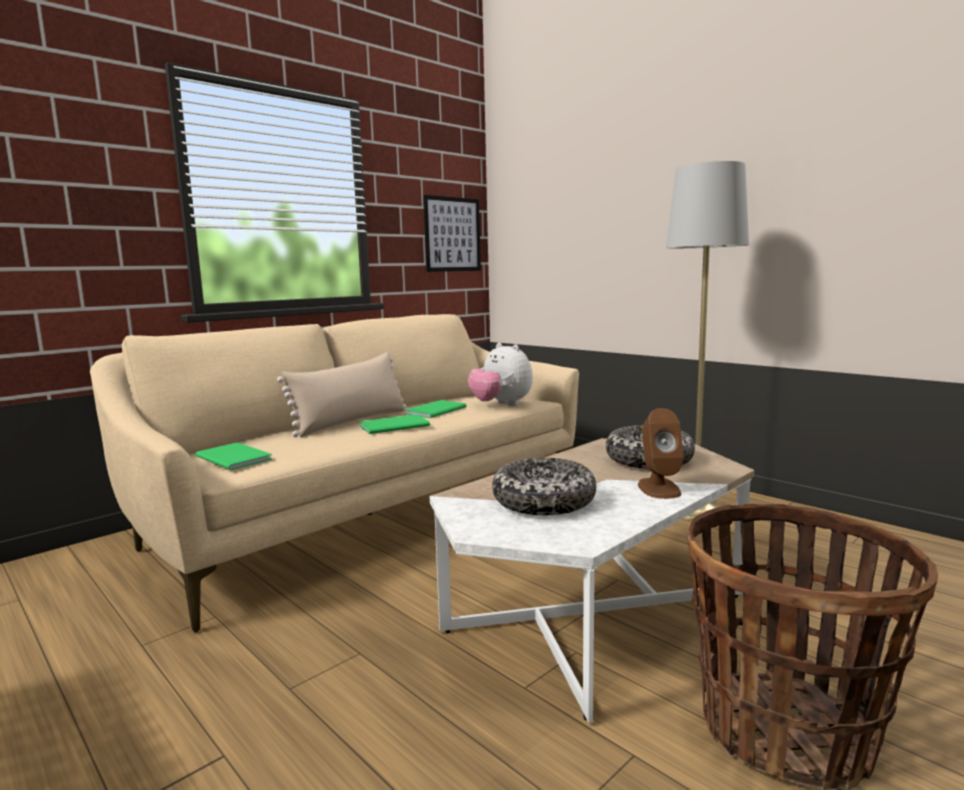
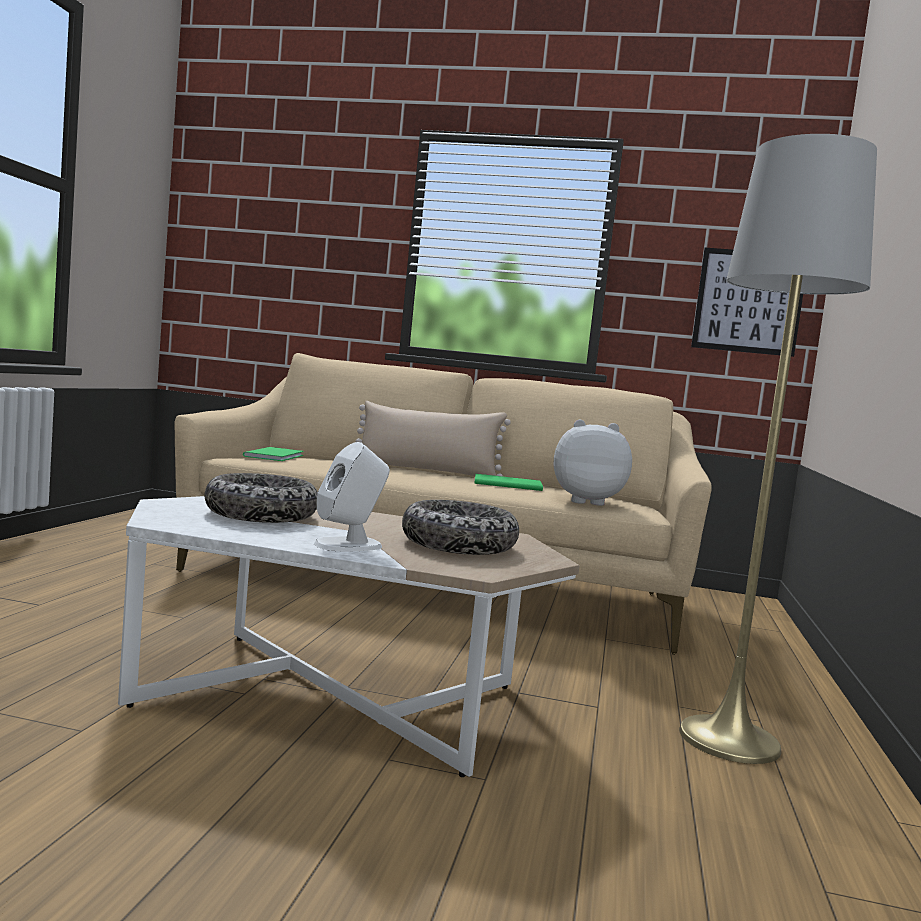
camera: 55 degrees right, 5 degrees down
green book [360,414,430,434] -> none
plush toy [468,343,533,406] -> plush toy turned 75 degrees clockwise [554,419,632,506]
brown speaker [638,408,684,499] -> white speaker [314,442,390,551]
basket [688,504,938,790] -> none

